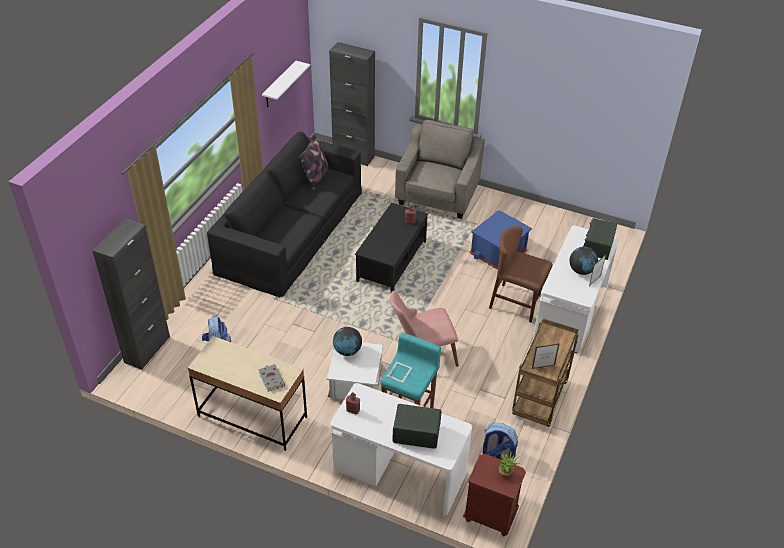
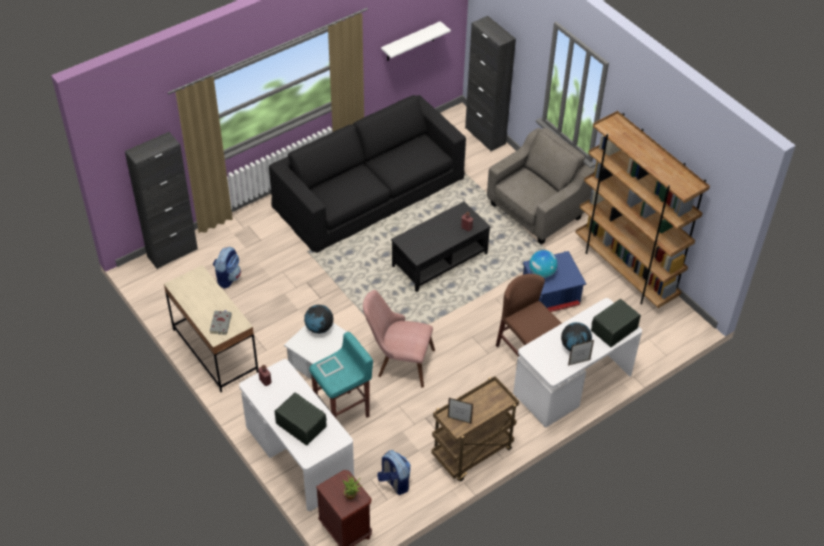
camera: 30 degrees right, 5 degrees up
pillow [298,135,329,190] -> none
none -> globe [529,250,557,278]
none -> brown bookcase [575,111,710,308]

